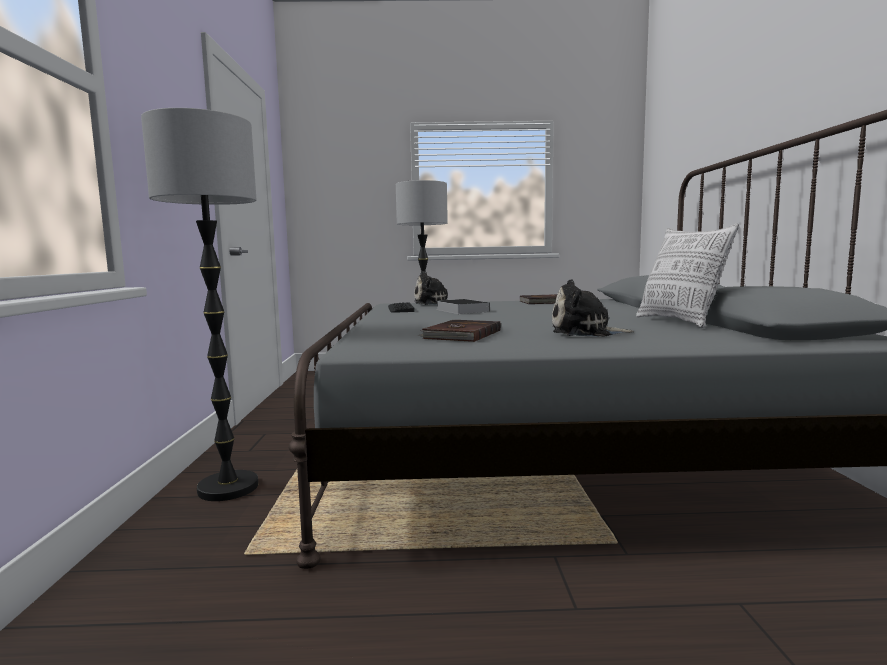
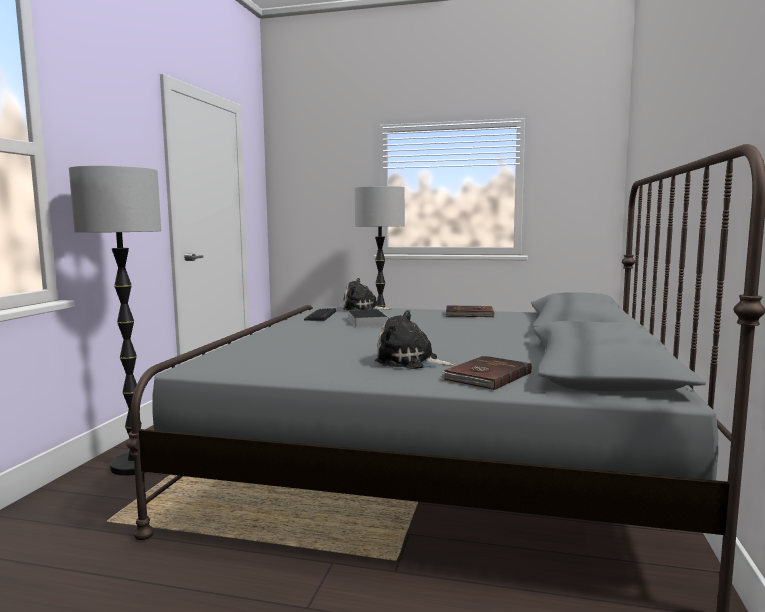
camera: 15 degrees right, 0 degrees up
brown book [418,320,501,342] -> brown book moved to [440,356,532,390]
pillow [636,224,739,328] -> none

